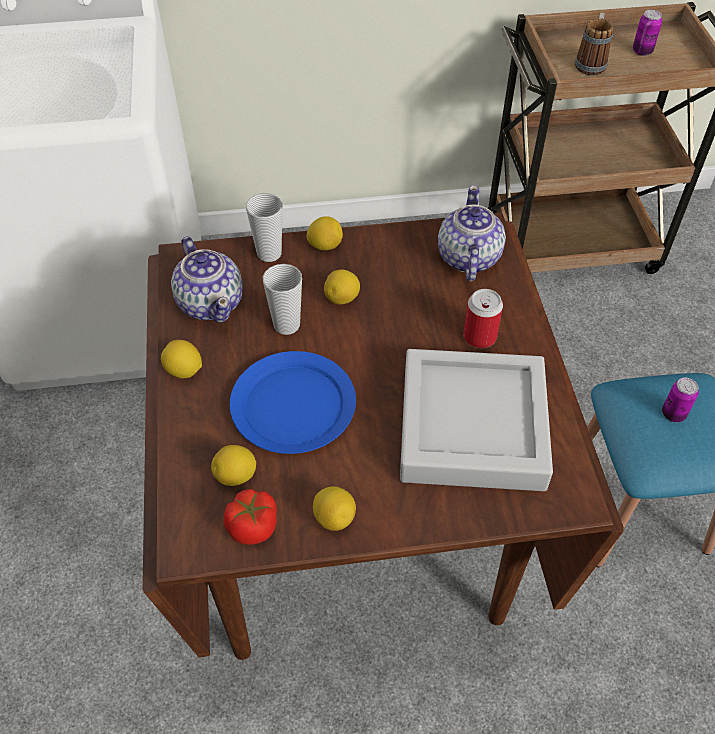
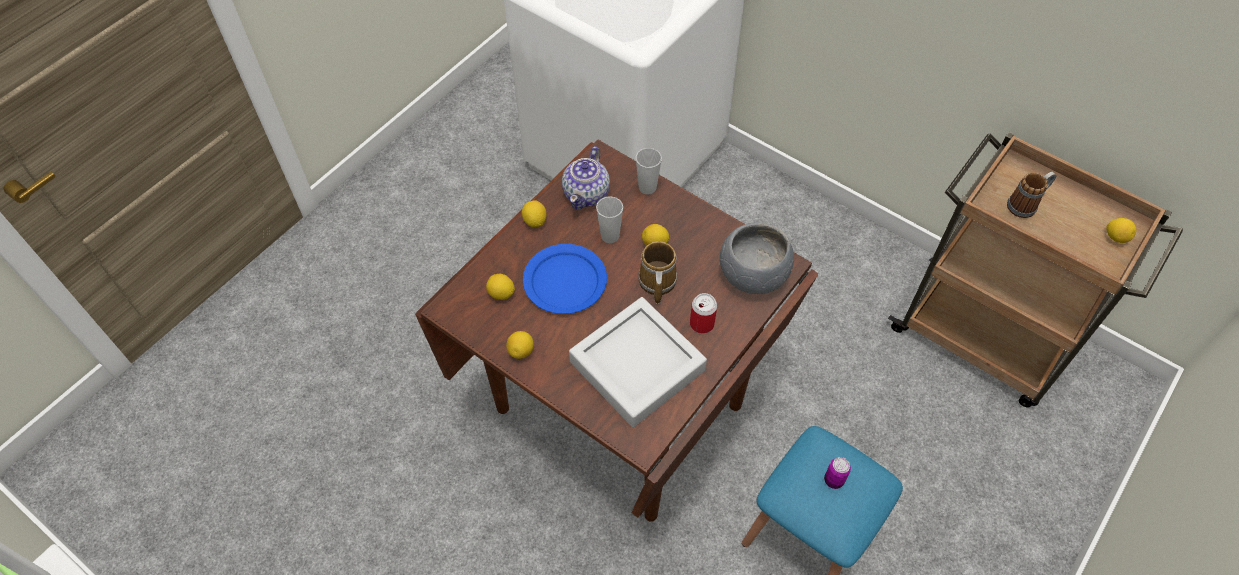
camera: 45 degrees right, 5 degrees up
tomato [224,489,277,545] -> none
lemon [306,216,343,250] -> lemon moved to [1106,218,1136,243]
teapot [438,185,506,281] -> grey bowl [720,222,794,294]
can [633,10,662,56] -> none
none -> mug [638,241,677,304]

